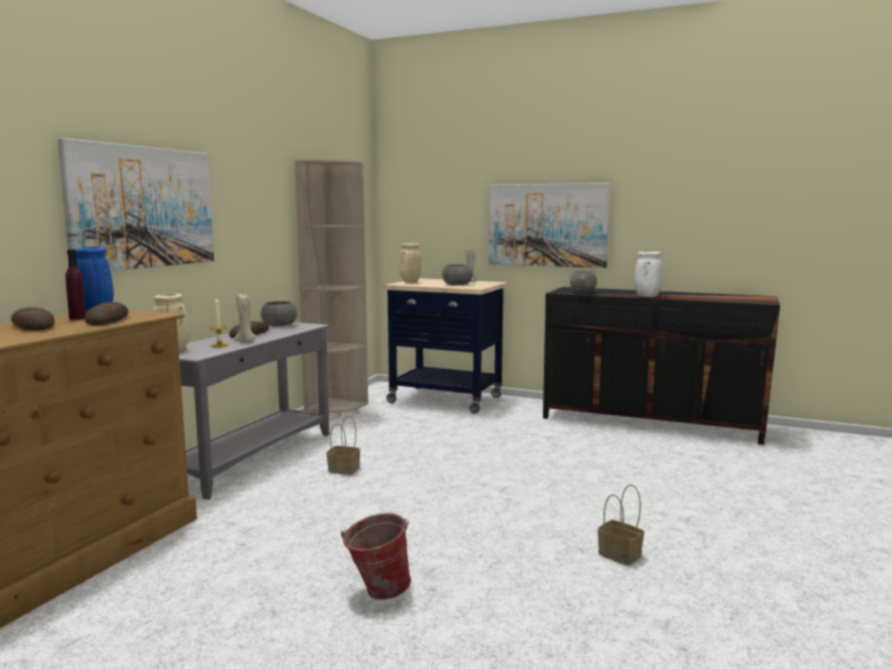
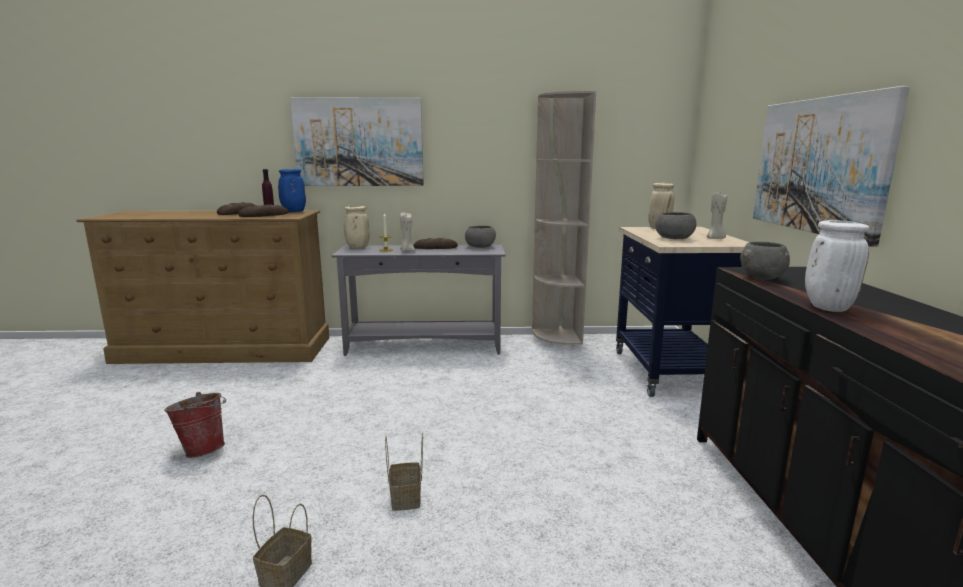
camera: 65 degrees right, 5 degrees up
basket [327,416,360,475] -> basket moved to [385,433,423,511]

